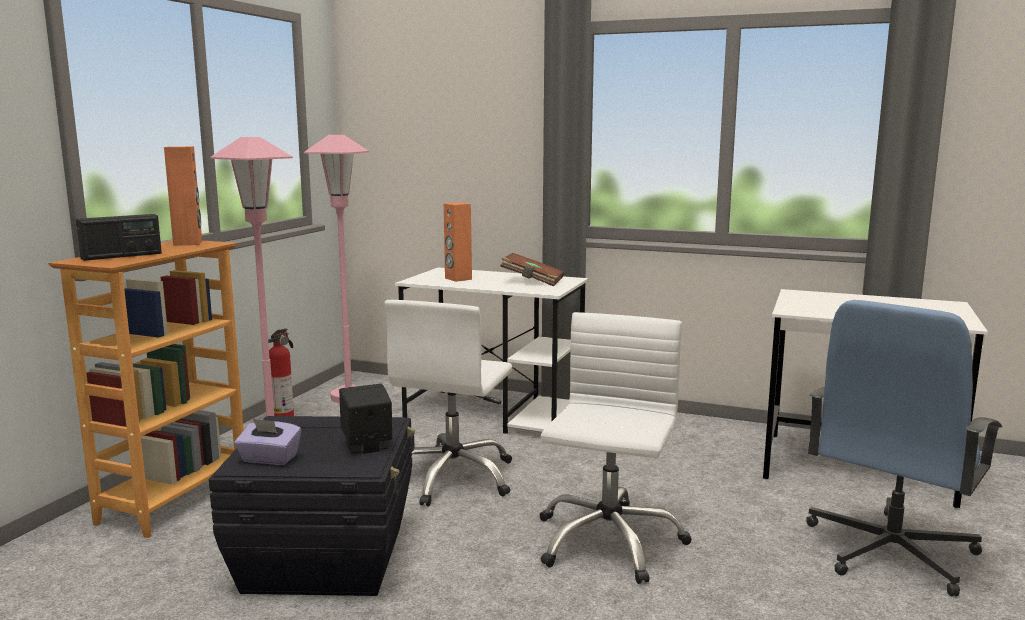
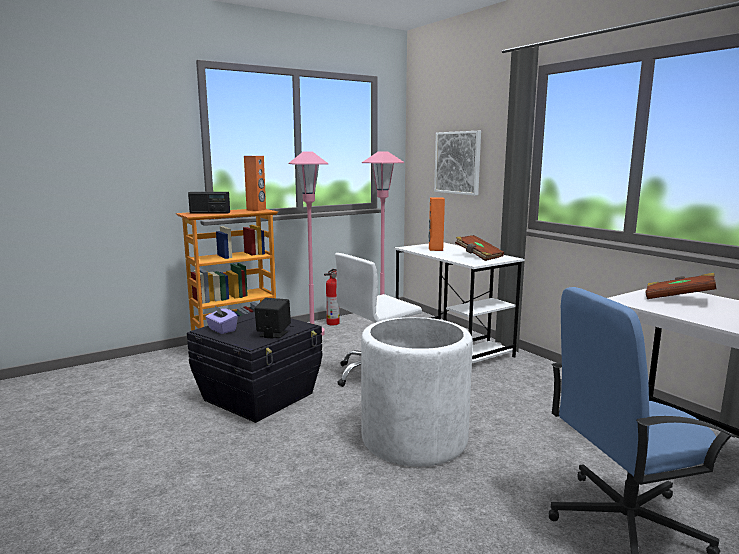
camera: 35 degrees right, 0 degrees up
white office chair [540,312,692,584] -> white planter [361,317,473,467]
none -> picture [434,131,481,196]
none -> brown book [646,273,717,299]

